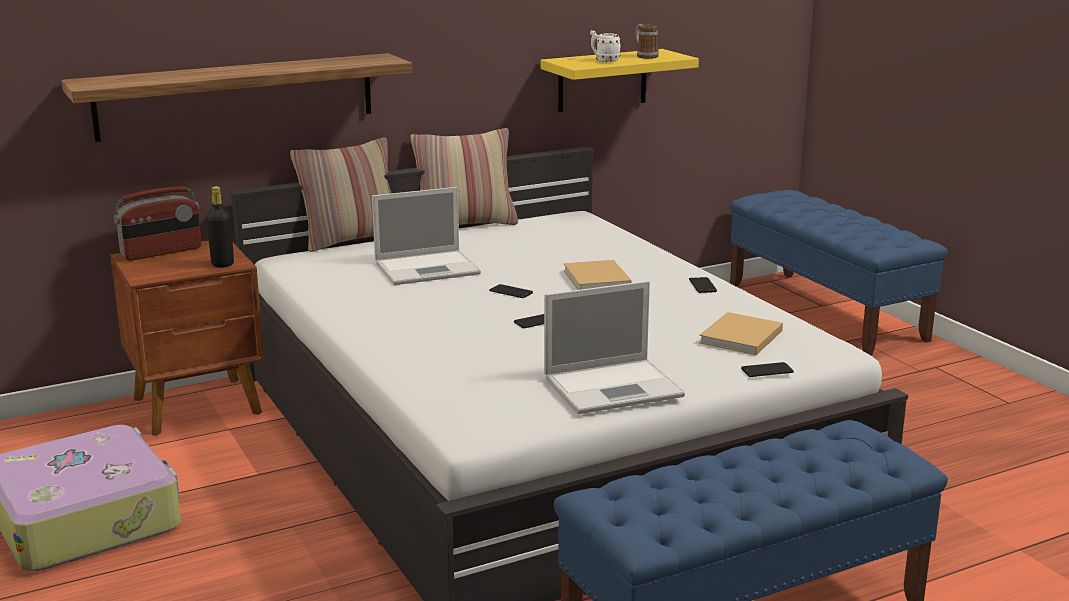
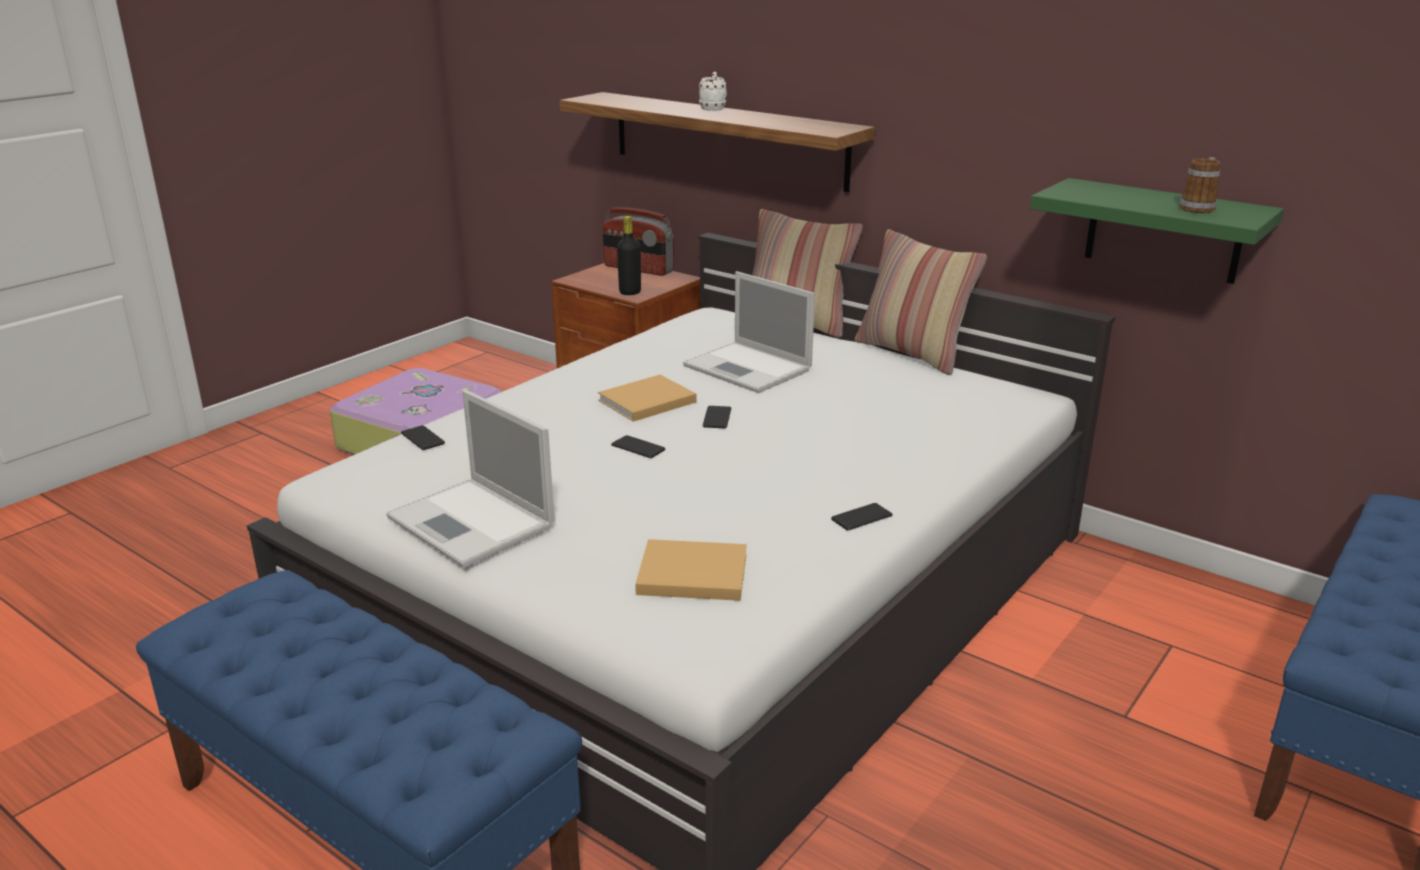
camera: 65 degrees right, 5 degrees up
yellow shelf [541,49,699,112] -> green shelf [1030,178,1284,284]
beige book [563,260,632,290] -> beige book moved to [598,375,697,422]
white mug [590,30,621,62] -> white mug moved to [698,72,727,111]
phone [741,362,794,377] -> phone moved to [401,425,445,450]

